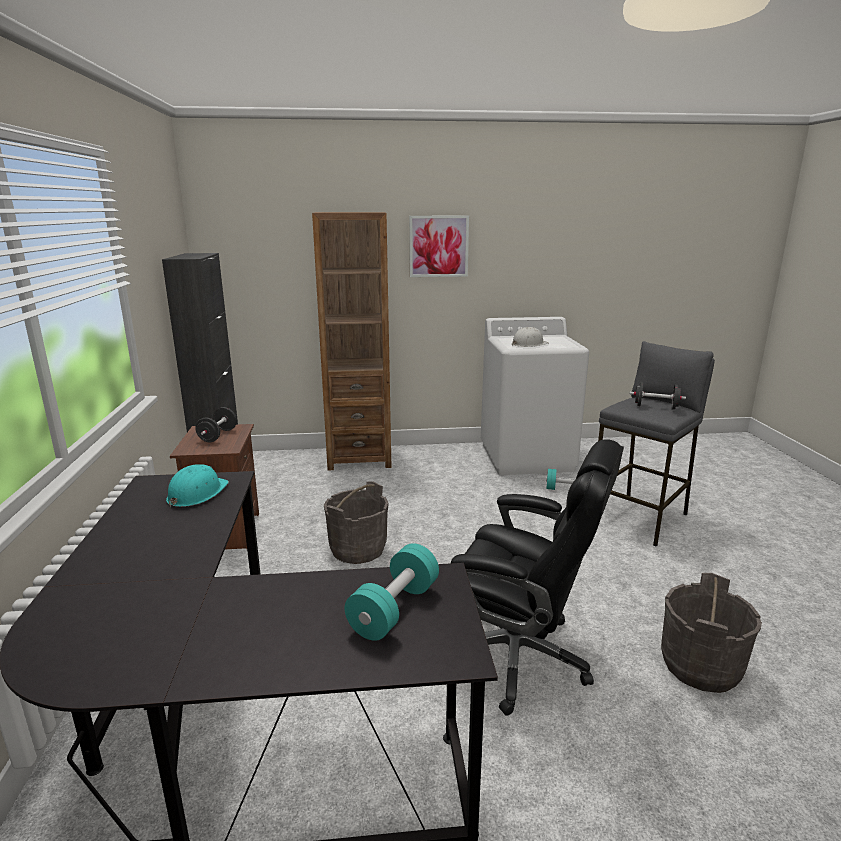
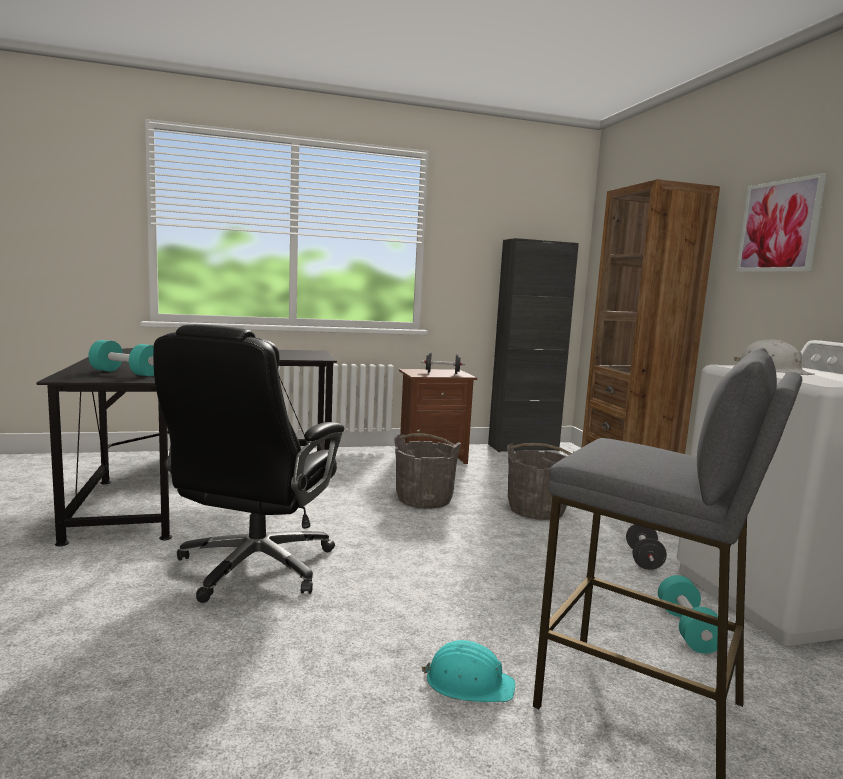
camera: 80 degrees right, 10 degrees down
turquoise hard hat [166,464,229,508] -> turquoise hard hat moved to [422,640,515,702]
black dumbbell [630,382,686,410] -> black dumbbell moved to [626,524,667,570]
grey bucket [661,573,762,693] -> grey bucket moved to [507,443,575,520]

